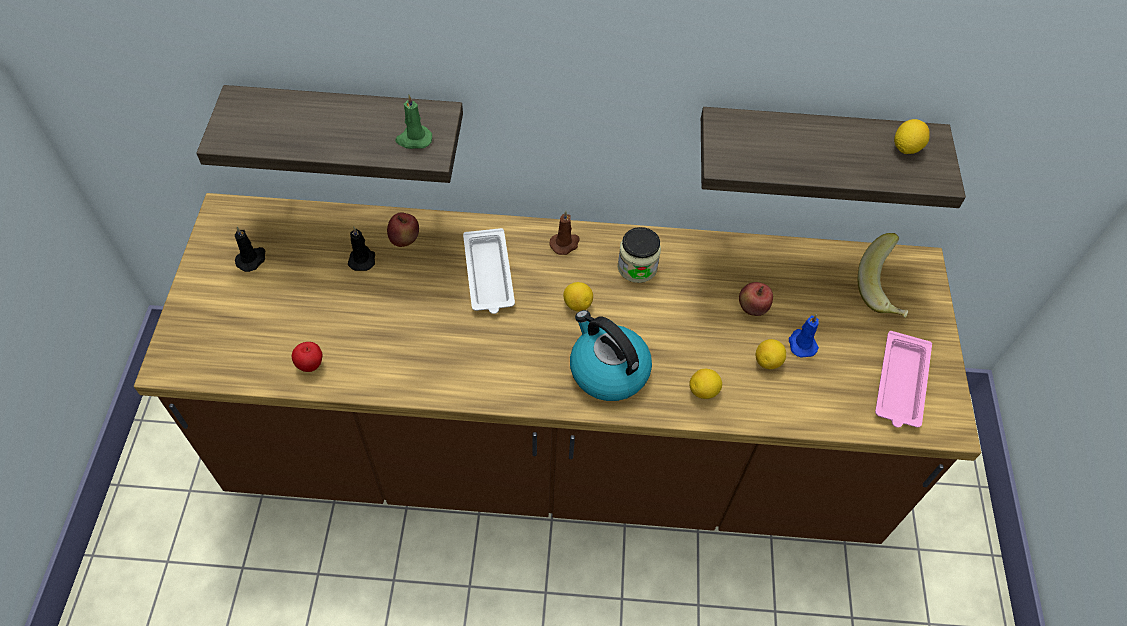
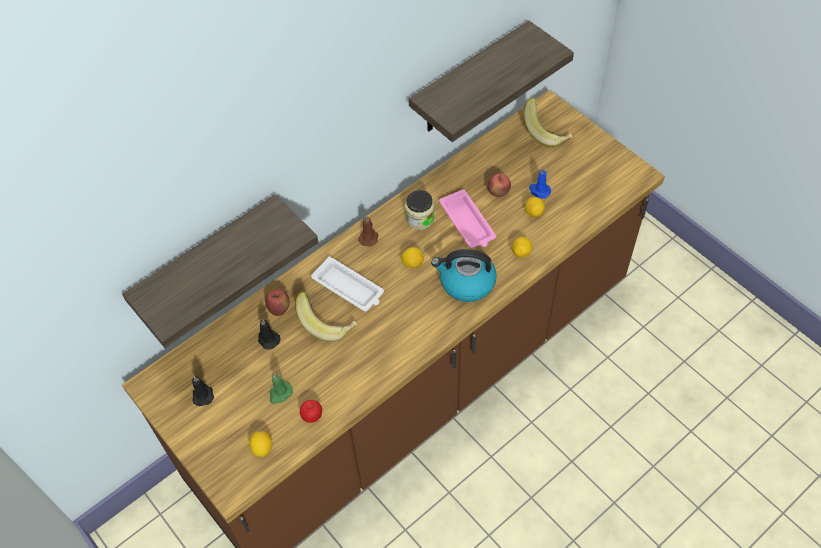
camera: 40 degrees left, 0 degrees up
green candle [395,95,432,149] -> green candle moved to [269,373,293,404]
pink tray [875,331,932,428] -> pink tray moved to [439,189,496,248]
lemon [894,119,930,154] -> lemon moved to [249,431,273,457]
none -> banana [295,292,357,342]

